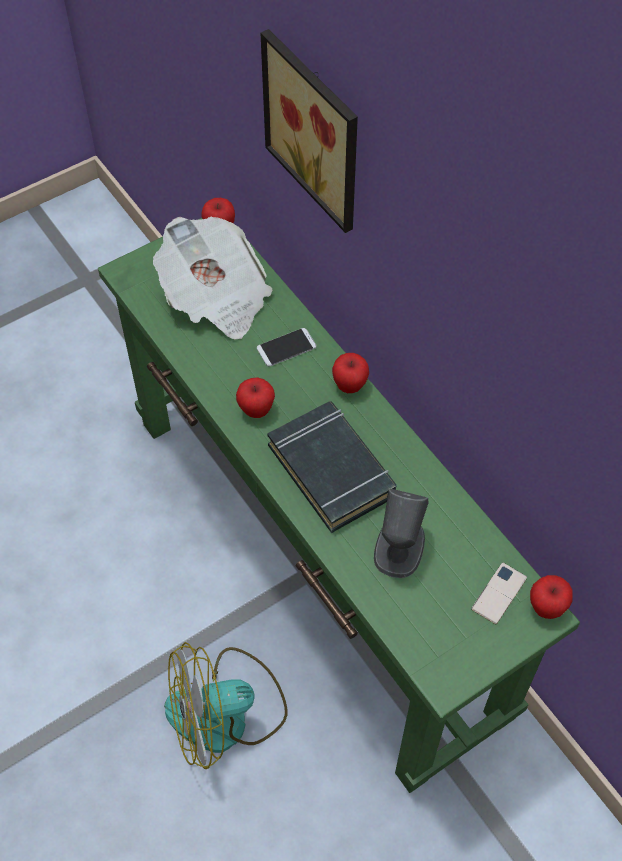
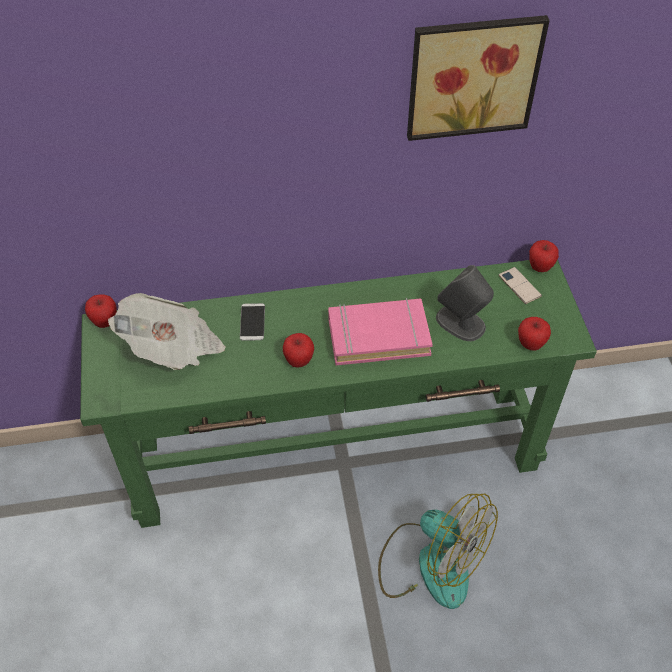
camera: 65 degrees left, 5 degrees down
fan [164,642,288,769] -> fan turned 60 degrees counterclockwise [378,494,498,609]
picture [261,29,358,233] -> picture moved to [407,15,550,141]
black book [267,401,396,533] -> pink book [328,298,433,365]
apple [332,353,369,393] -> apple moved to [518,317,551,351]

